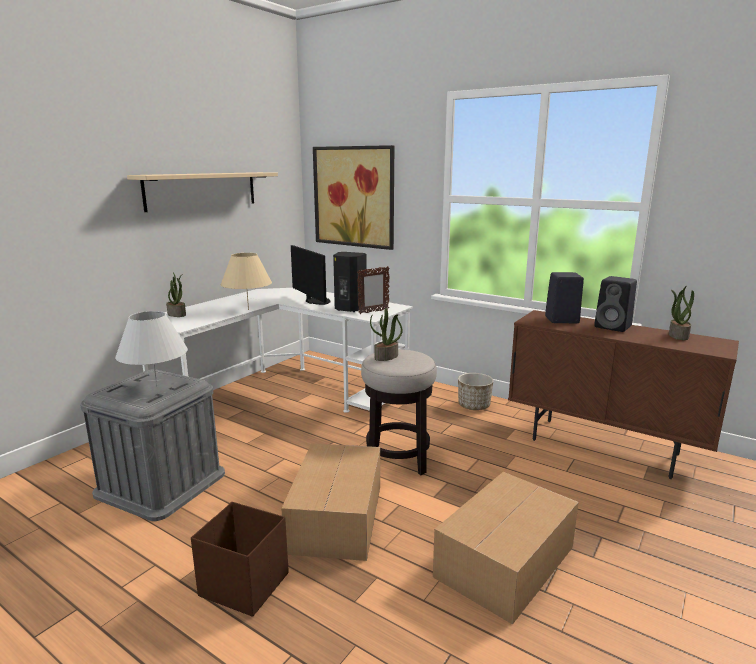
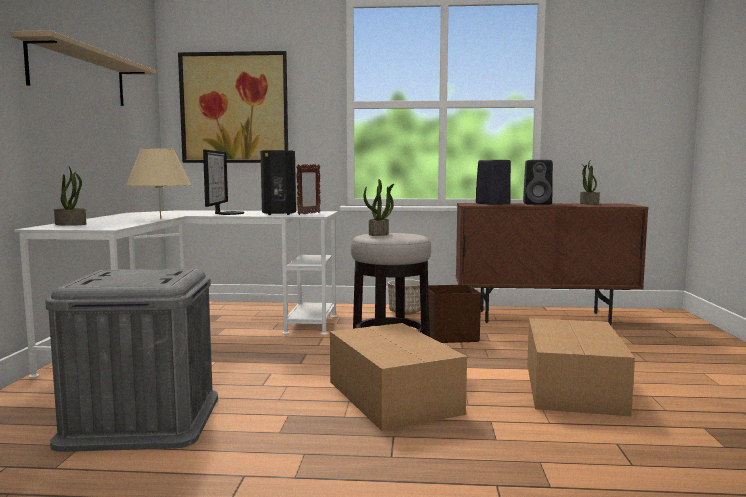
camera: 30 degrees left, 10 degrees down
white table lamp [115,311,188,387] -> none
brown storage box [191,502,289,617] -> brown storage box moved to [428,284,481,343]
monitor [291,245,331,305] -> monitor turned 60 degrees clockwise [203,150,244,215]

